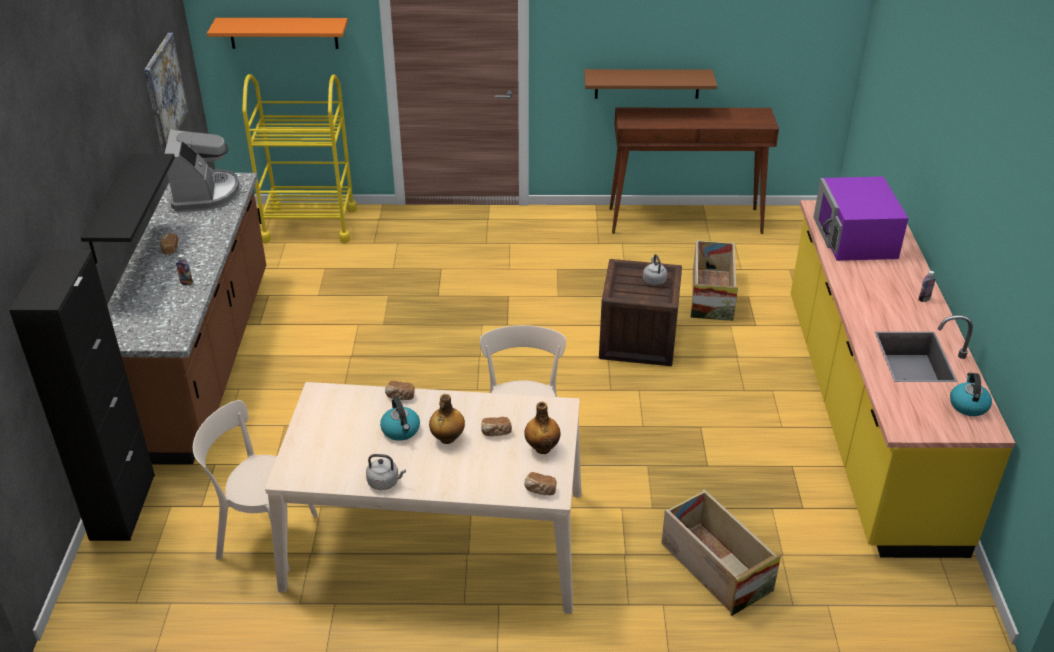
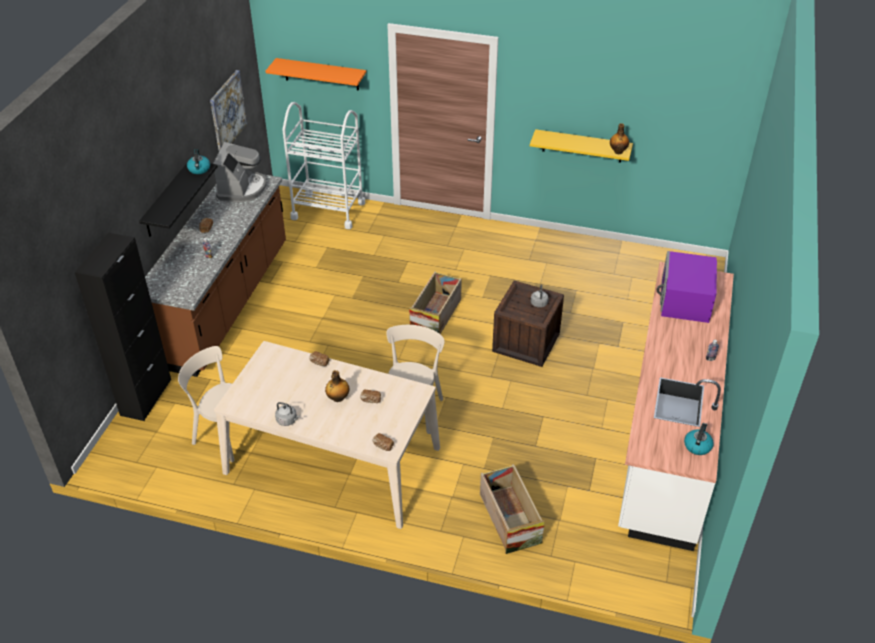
camera: 15 degrees right, 5 degrees up
yellow cart [242,74,357,243] -> white cart [282,102,365,229]
kettle [380,398,420,441] -> kettle moved to [187,149,210,174]
bottle [524,402,561,454] -> bottle moved to [610,123,629,154]
brown shelf [584,69,717,99] -> yellow shelf [530,129,633,163]
brown console table [610,108,779,234] -> none
crate [690,240,738,321] -> crate moved to [409,272,462,334]
yellow counter [791,200,1015,558] -> white counter [618,262,734,551]

